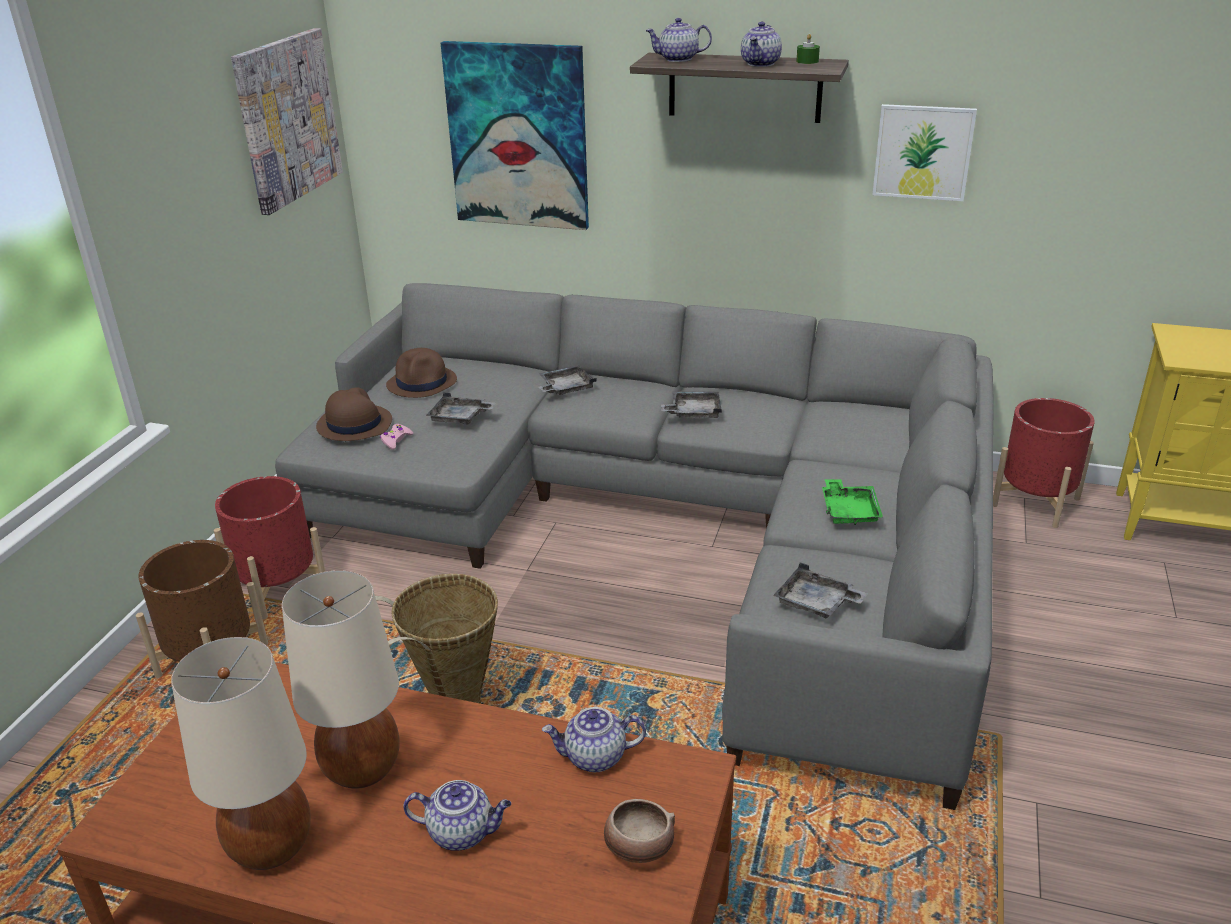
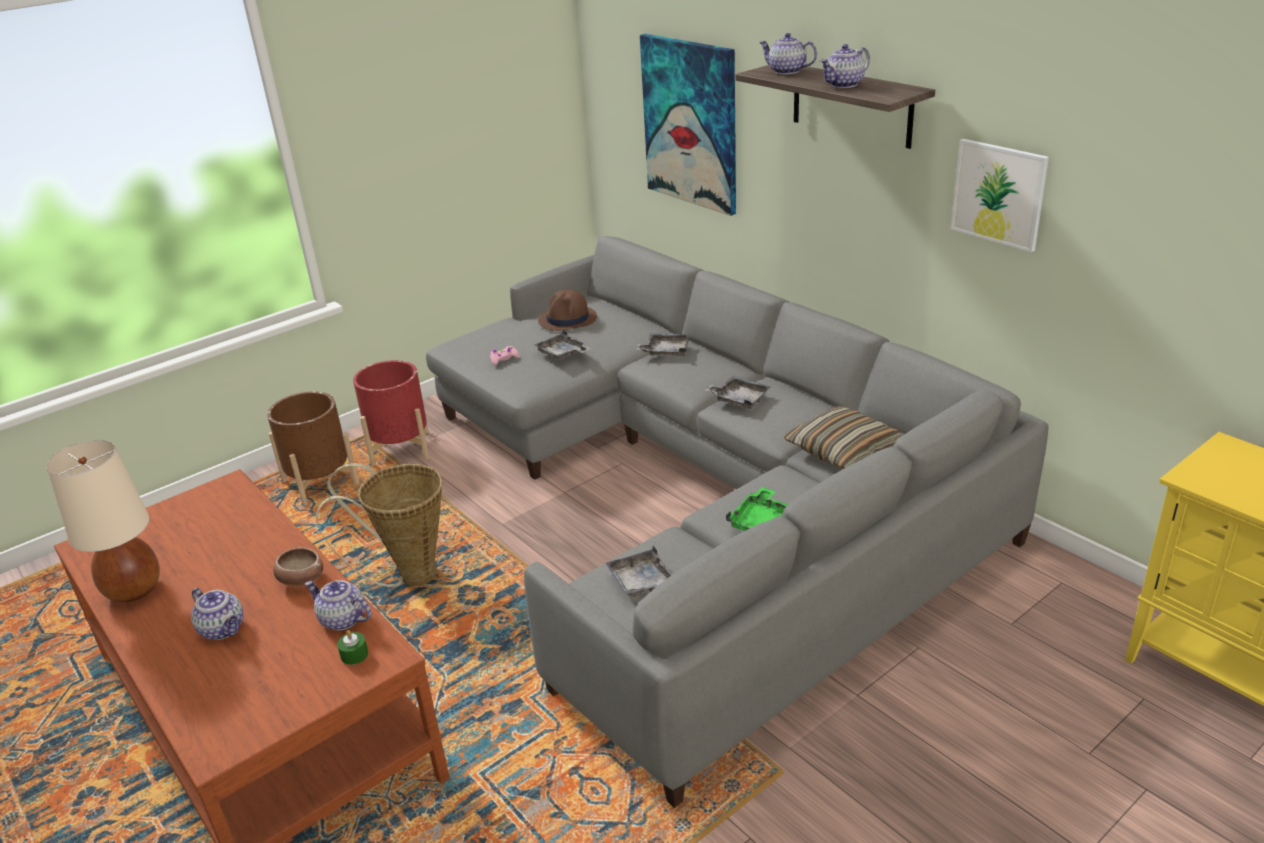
camera: 35 degrees right, 0 degrees up
picture [231,28,343,215] -> none
beige table lamp [282,570,400,789] -> none
brown hat [316,388,392,441] -> none
bowl [604,799,675,863] -> bowl moved to [274,547,323,587]
green candle [796,34,820,64] -> green candle moved to [337,630,368,665]
red planter [993,398,1095,528] -> none
none -> pillow [783,406,904,469]

